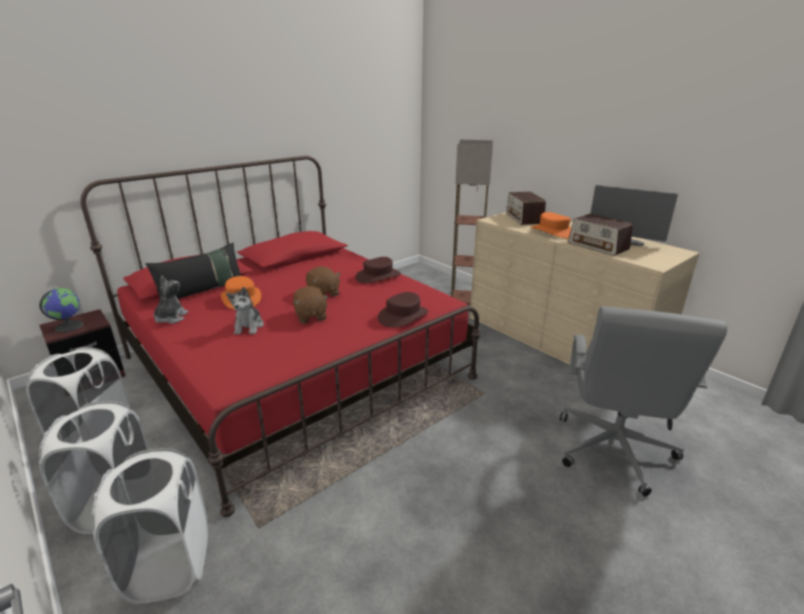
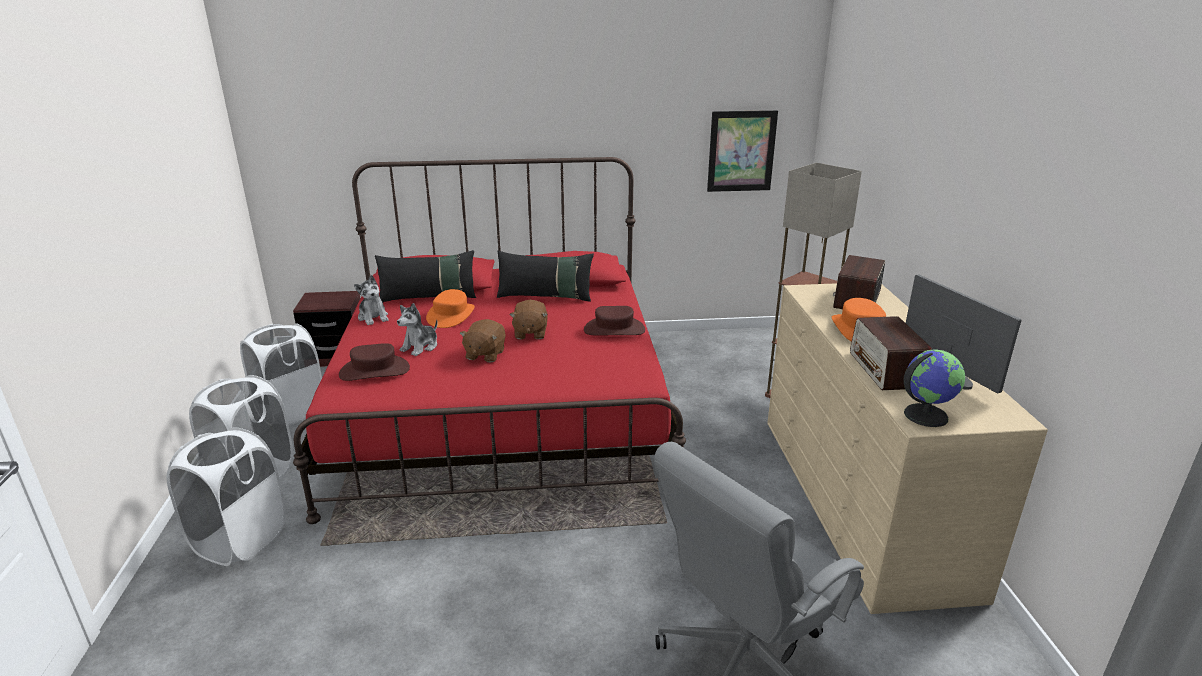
camera: 35 degrees right, 0 degrees up
globe [39,288,83,332] -> globe moved to [903,350,965,427]
plush toy [153,276,188,324] -> plush toy turned 105 degrees clockwise [354,275,389,325]
brown hat [378,292,429,328] -> brown hat moved to [339,343,410,381]
none -> black pillow [497,251,594,302]
none -> picture [707,110,778,192]

